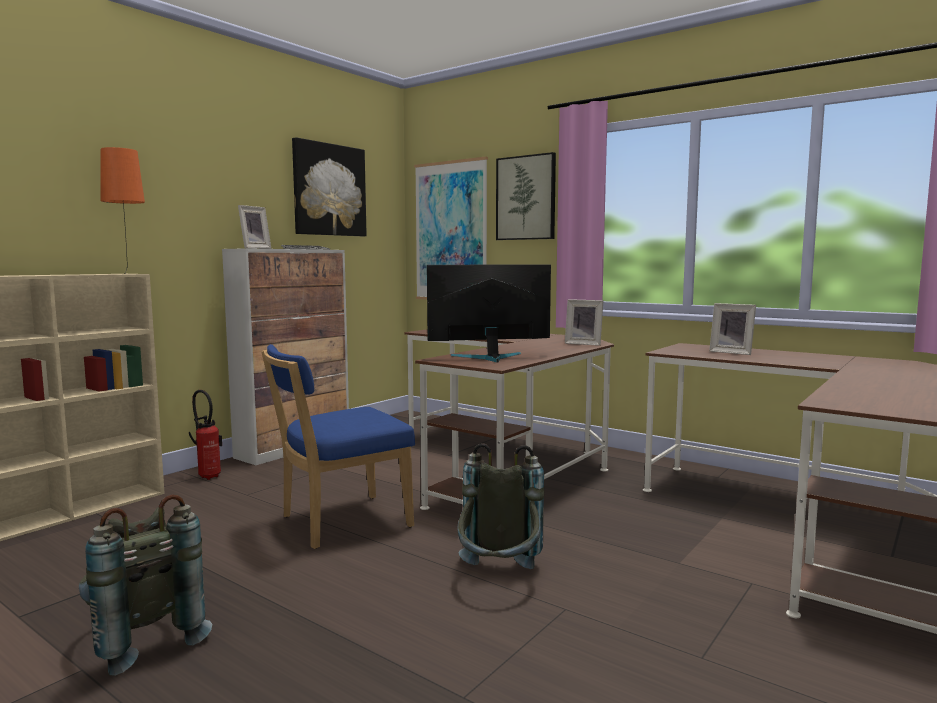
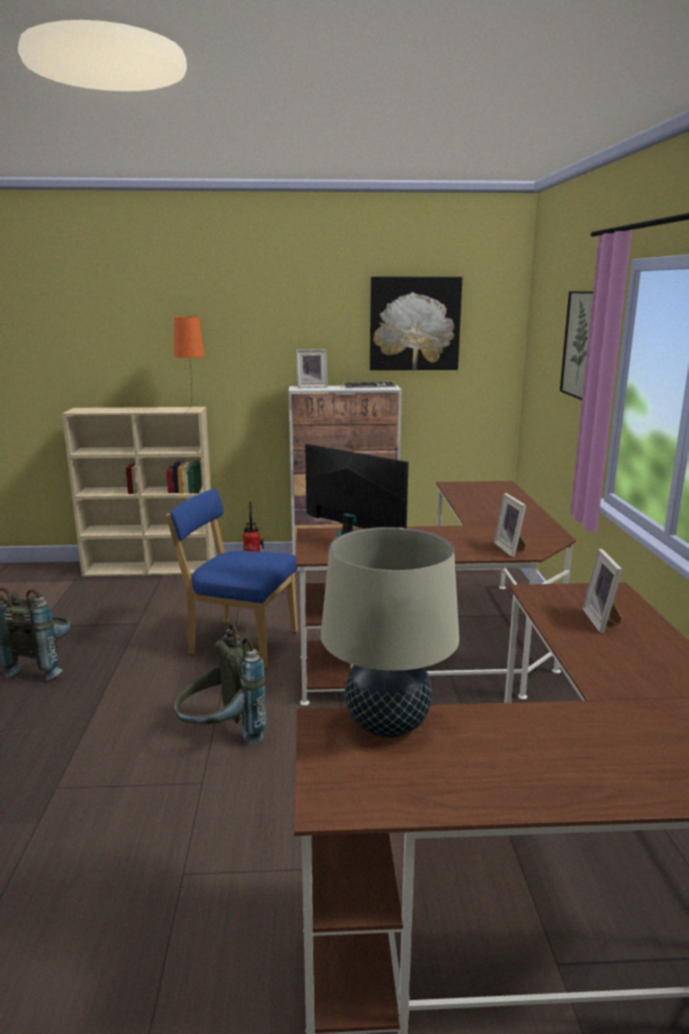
camera: 50 degrees right, 10 degrees up
picture [414,157,488,300] -> none
none -> beige table lamp [321,527,459,737]

